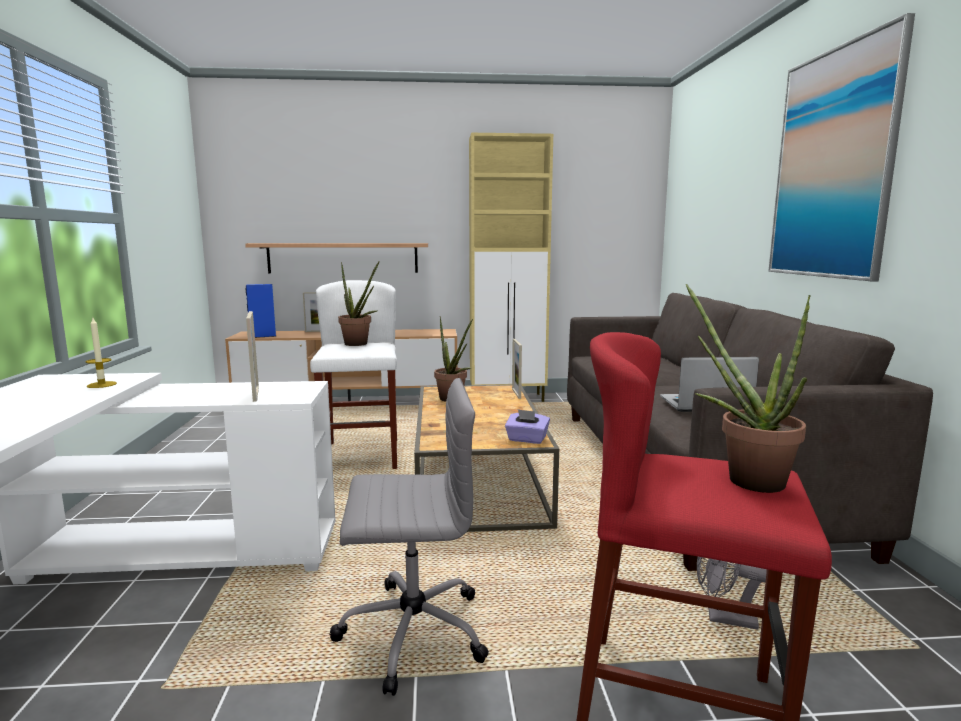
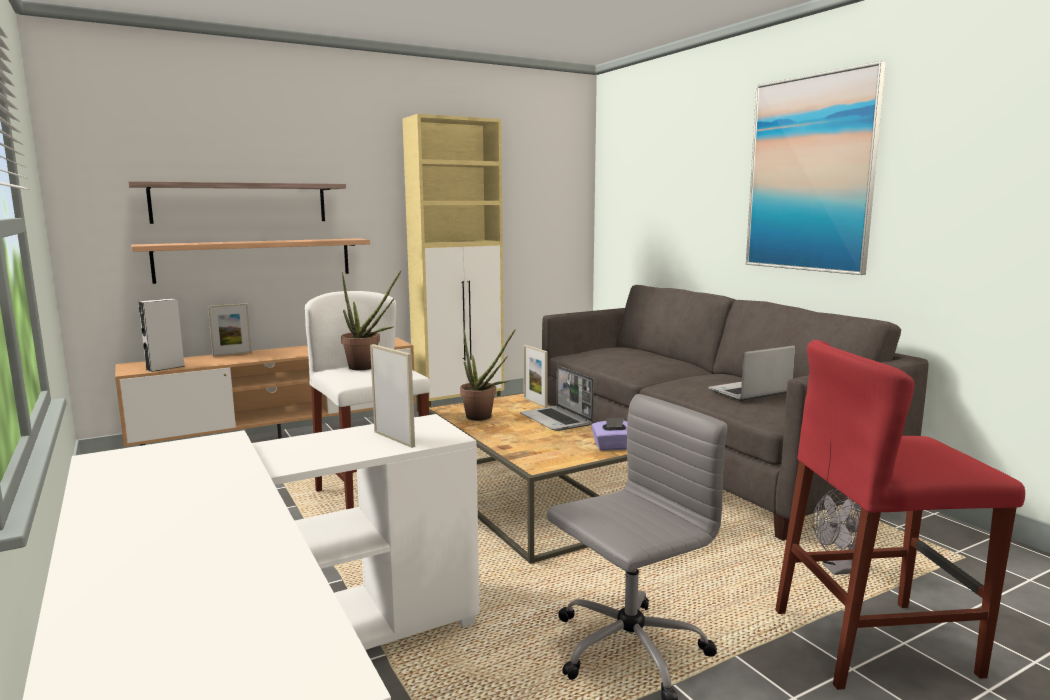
camera: 25 degrees left, 0 degrees up
candle [86,318,117,388] -> none
blue speaker [246,284,276,338] -> grey speaker [138,298,184,372]
potted plant [686,284,810,493] -> none
none -> shelf [128,181,346,224]
none -> laptop [520,366,594,431]

